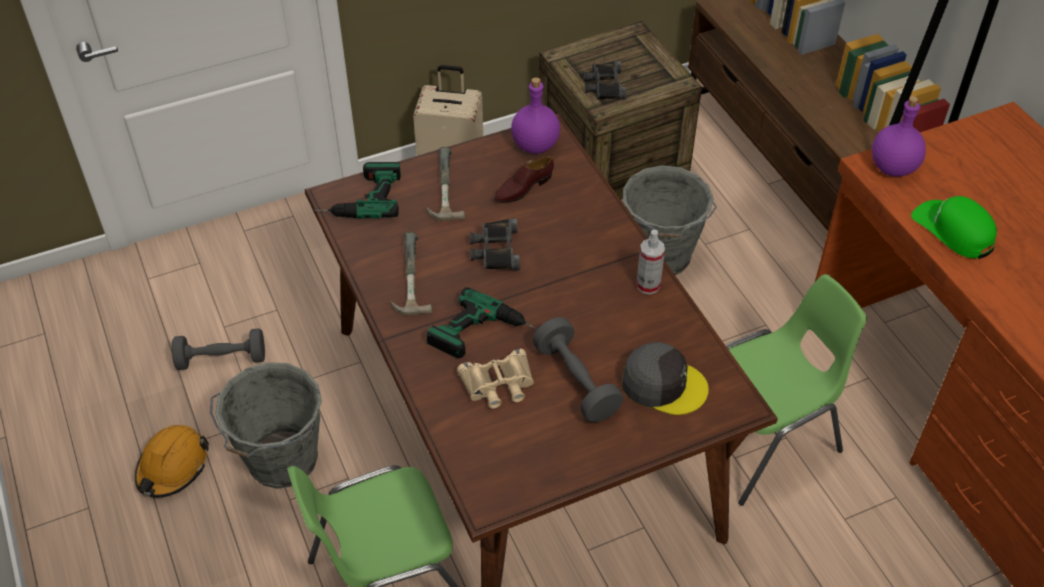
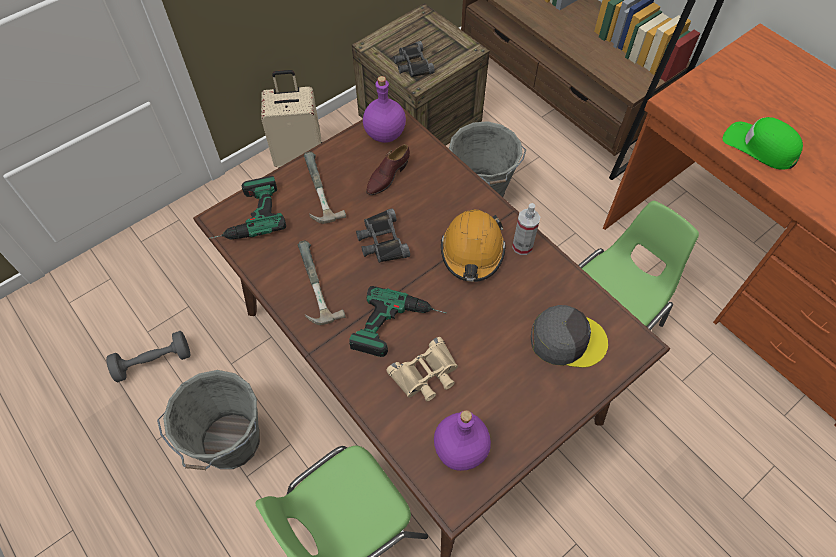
camera: 15 degrees left, 10 degrees up
orange hard hat [135,425,209,498] -> orange hard hat moved to [441,209,506,282]
grey dumbbell [533,317,624,422] -> none
purple bottle [872,96,926,176] -> purple bottle moved to [434,410,491,471]

